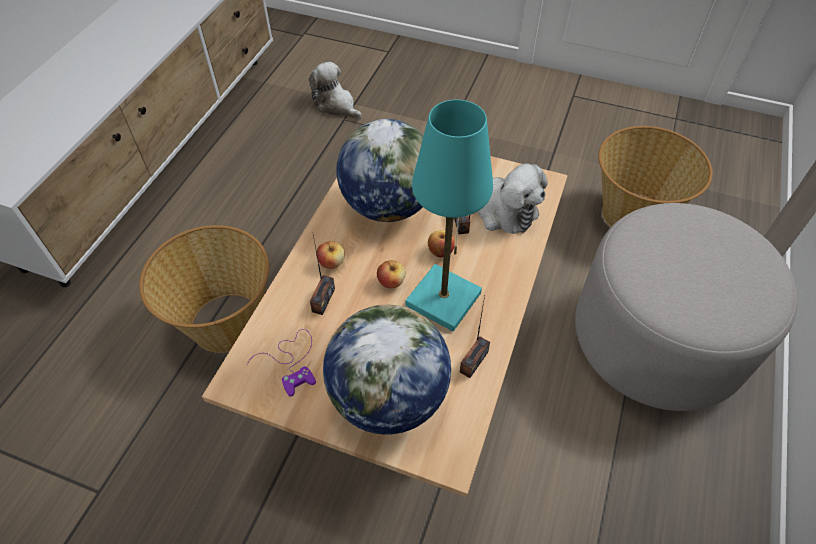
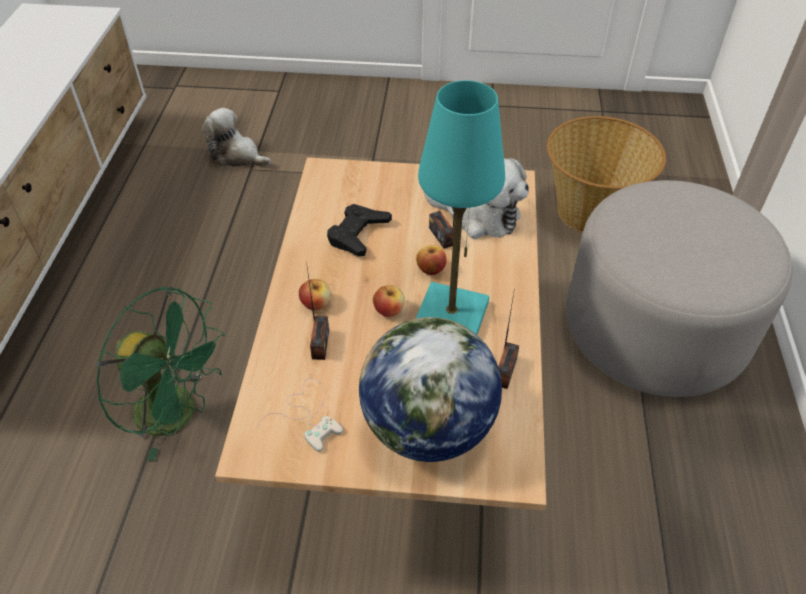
camera: 15 degrees left, 5 degrees down
basket [139,225,269,353] -> green fan [96,286,225,461]
purple game controller [247,329,316,397] -> white game controller [258,378,343,452]
globe [337,119,424,222] -> black game controller [327,204,392,256]

